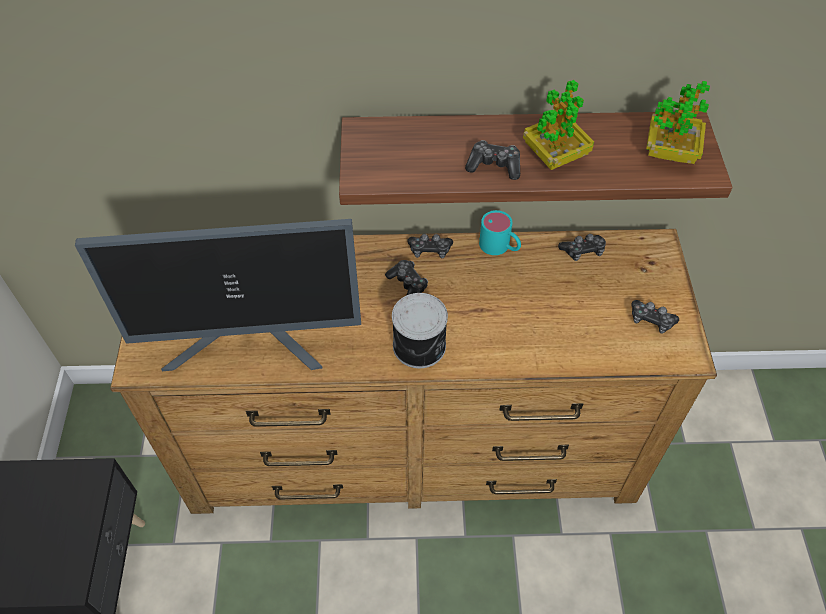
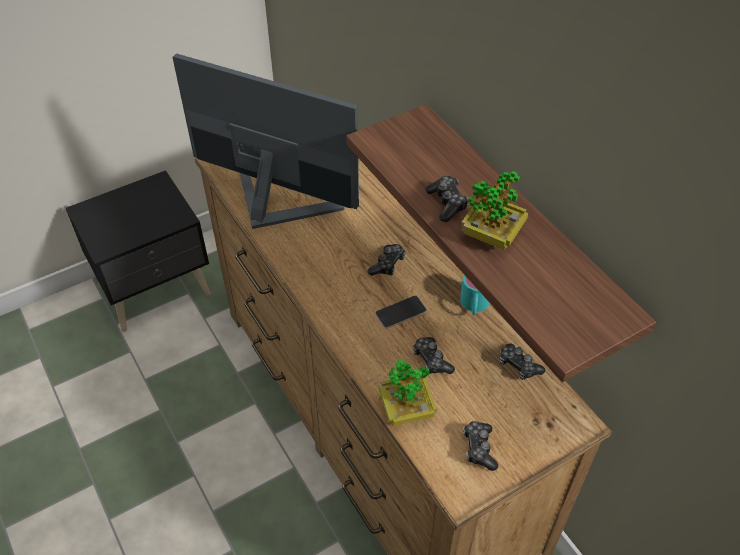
camera: 60 degrees right, 5 degrees down
monitor [75,219,361,371] -> monitor turned 150 degrees clockwise [172,54,359,229]
can [392,293,448,368] -> none
game controller [407,234,453,258] -> game controller moved to [413,337,455,374]
potted plant [646,81,710,164] -> potted plant moved to [379,360,437,426]
none -> phone [375,295,427,328]

